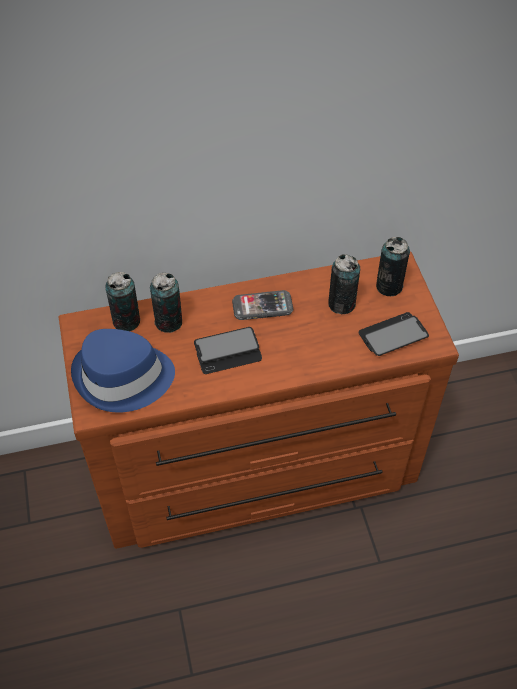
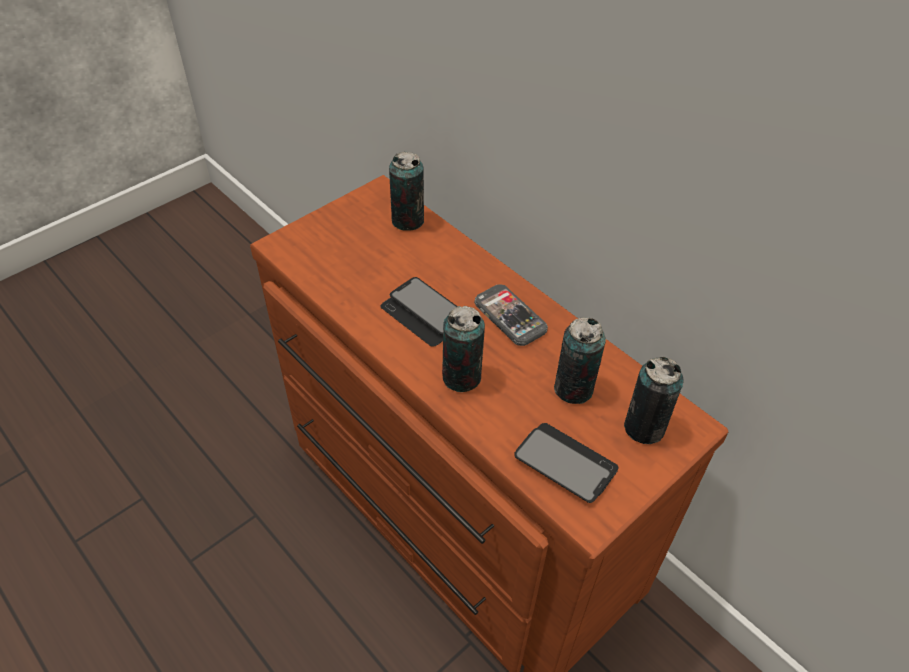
camera: 60 degrees right, 5 degrees down
blue hat [71,329,175,413] -> none
can [150,273,182,333] -> can moved to [442,306,485,392]

